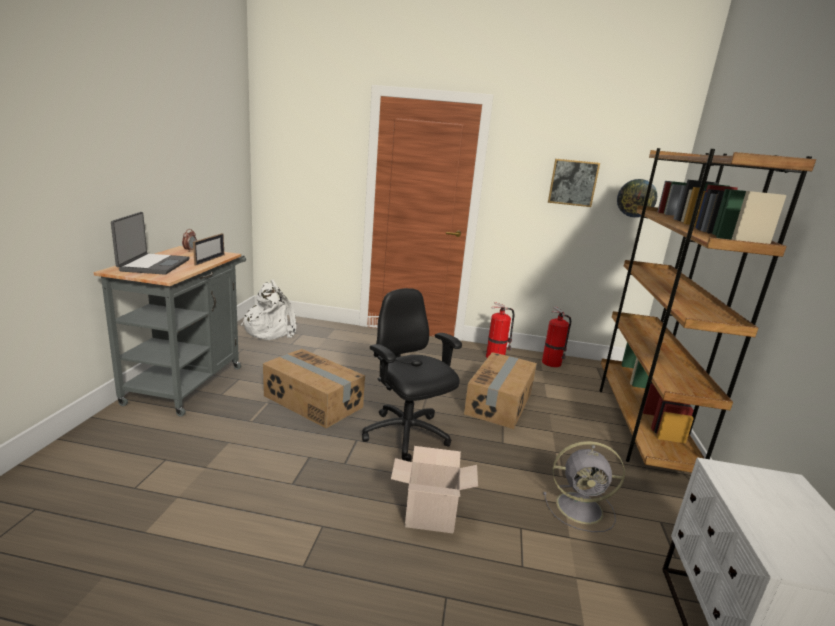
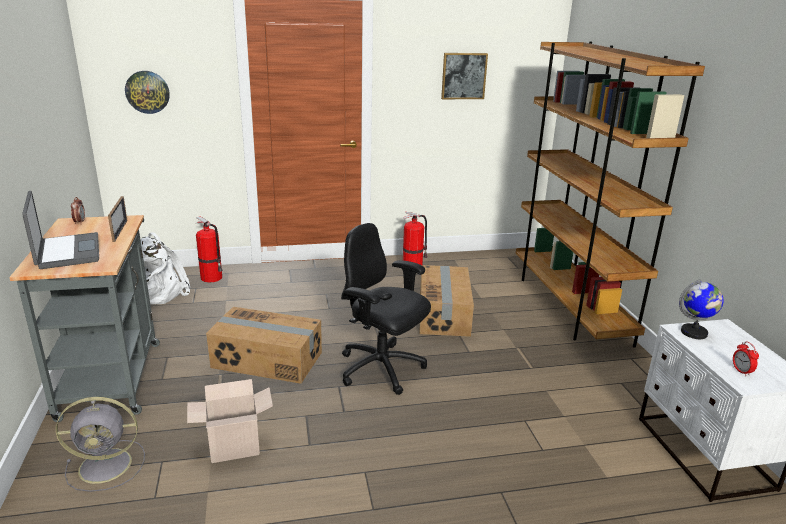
camera: 20 degrees left, 5 degrees up
cardboard box [391,446,478,533] -> cardboard box moved to [187,379,273,463]
fire extinguisher [542,307,571,367] -> fire extinguisher moved to [196,216,223,282]
grey fan [543,441,625,532] -> grey fan moved to [56,397,145,492]
wall clock [617,179,657,217] -> wall clock moved to [125,71,170,114]
none -> globe [679,279,723,339]
none -> alarm clock [733,341,759,376]

